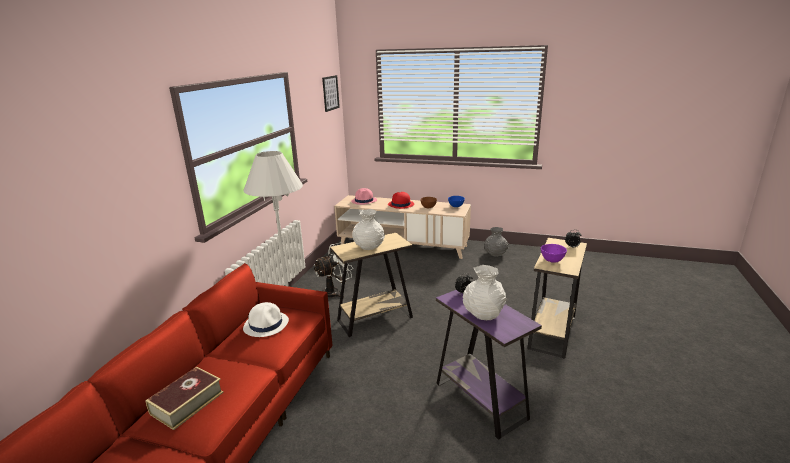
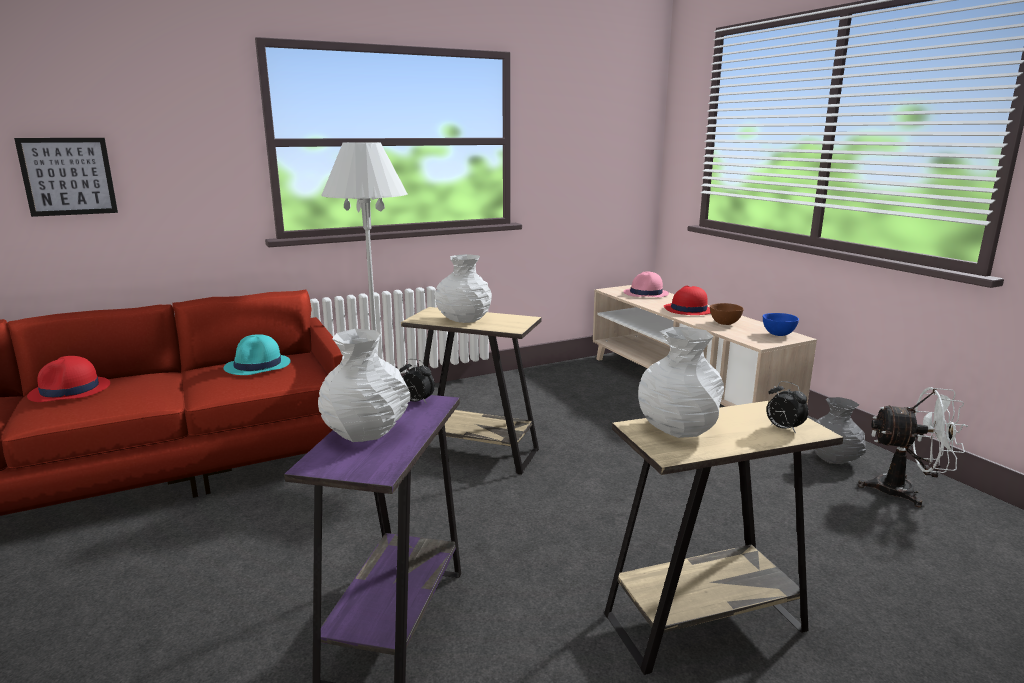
camera: 45 degrees right, 5 degrees down
book [145,366,224,430] -> red hat [27,356,110,402]
white hat [243,302,289,337] -> turquoise hat [223,334,291,375]
white fan [314,242,353,298] -> white fan moved to [858,387,968,507]
picture [322,75,340,112] -> picture moved to [14,138,118,217]
purple bowl [541,244,567,263] -> white vase [638,327,724,438]

